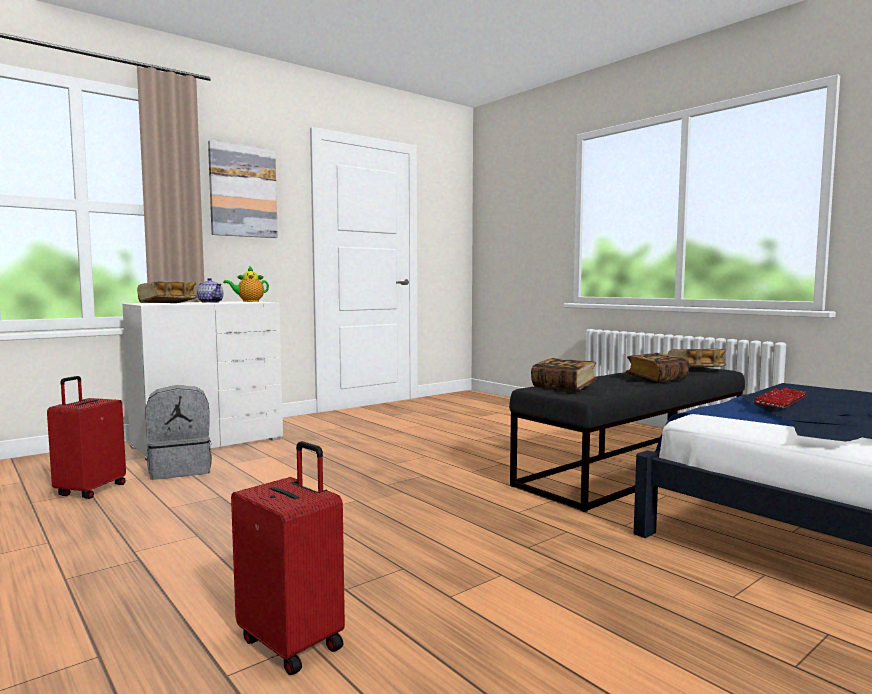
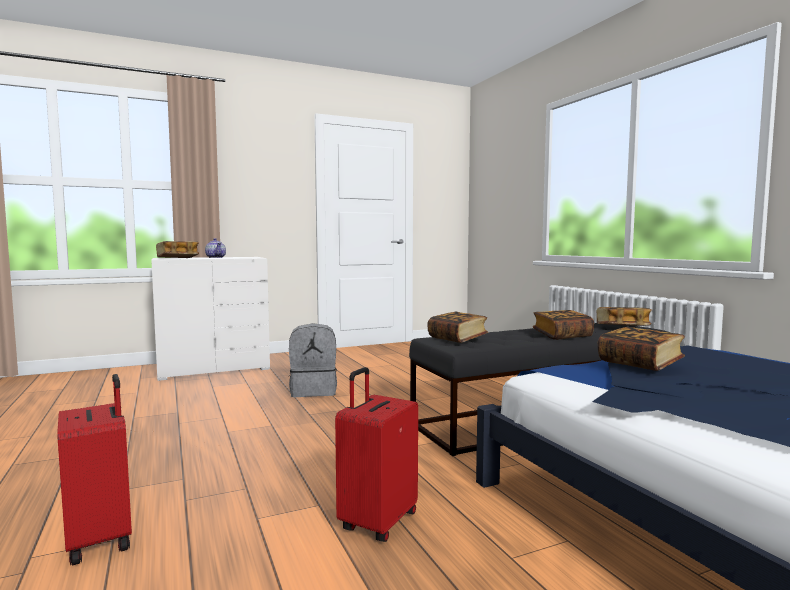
camera: 15 degrees right, 0 degrees up
red suitcase [47,376,126,499] -> red suitcase moved to [335,367,418,542]
grey backpack [145,385,212,480] -> grey backpack moved to [289,323,337,397]
picture [208,140,278,238] -> none
teapot [223,266,269,302] -> none
keyboard [753,388,808,409] -> book [597,327,685,371]

